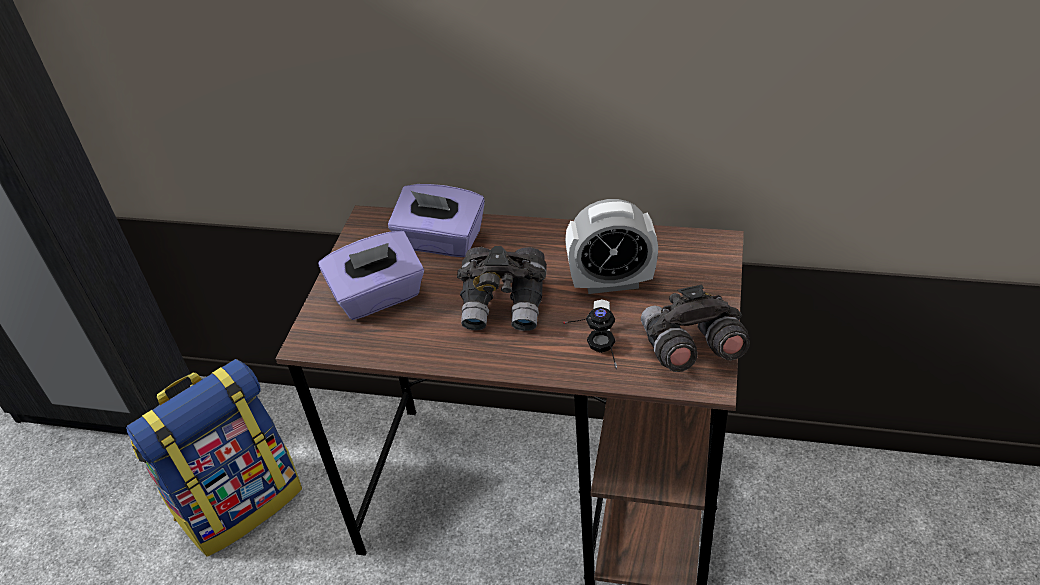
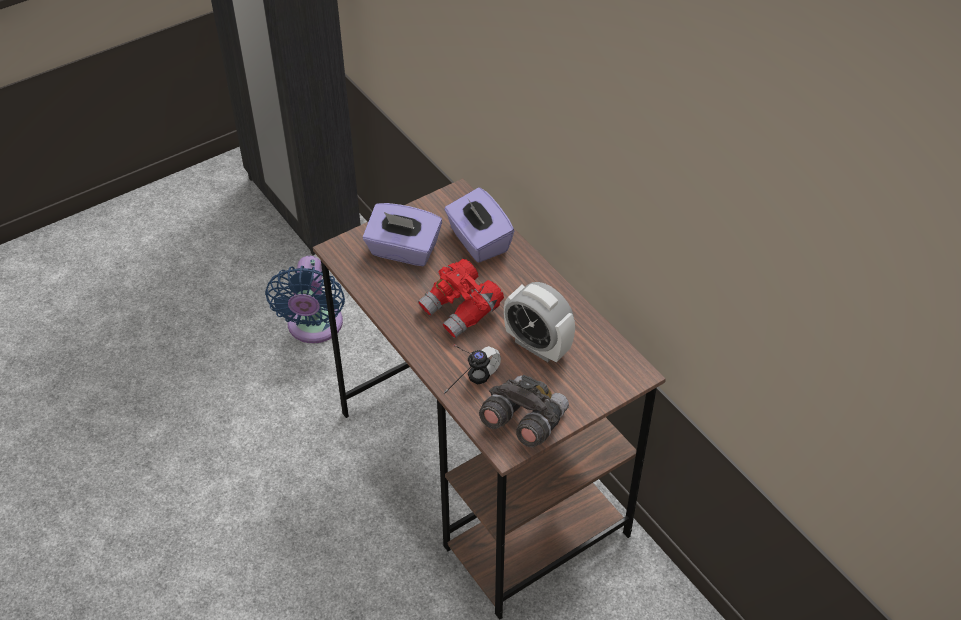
camera: 40 degrees right, 5 degrees up
backpack [126,359,302,556] -> blue fan [265,256,345,343]
grey binoculars [457,246,547,331] -> red binoculars [418,259,504,338]

